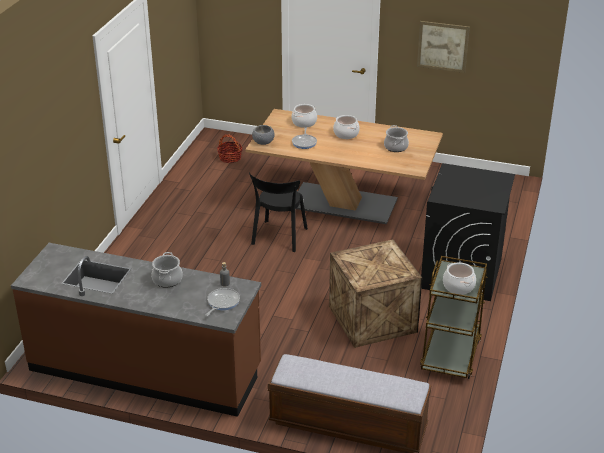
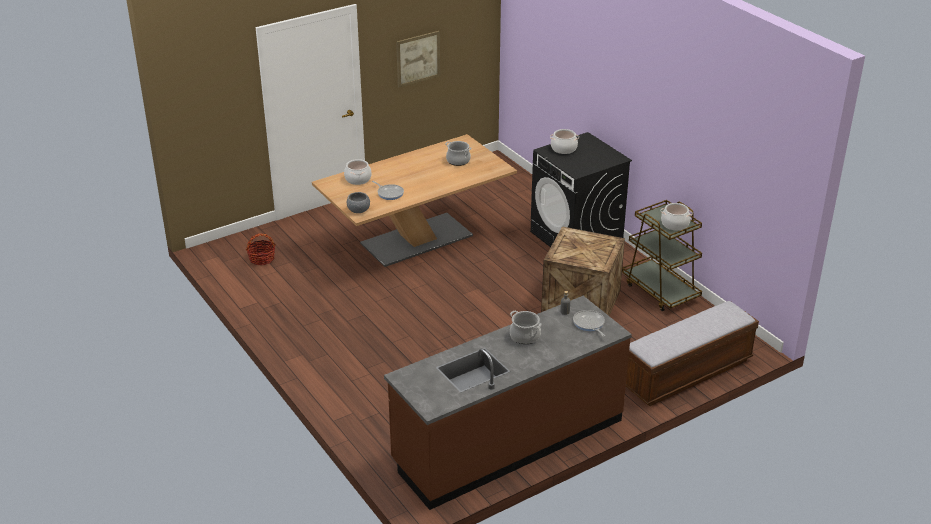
camera: 50 degrees left, 0 degrees up
black chair [249,173,308,252] -> none
cooking pot [333,115,360,139] -> cooking pot moved to [550,129,579,154]

